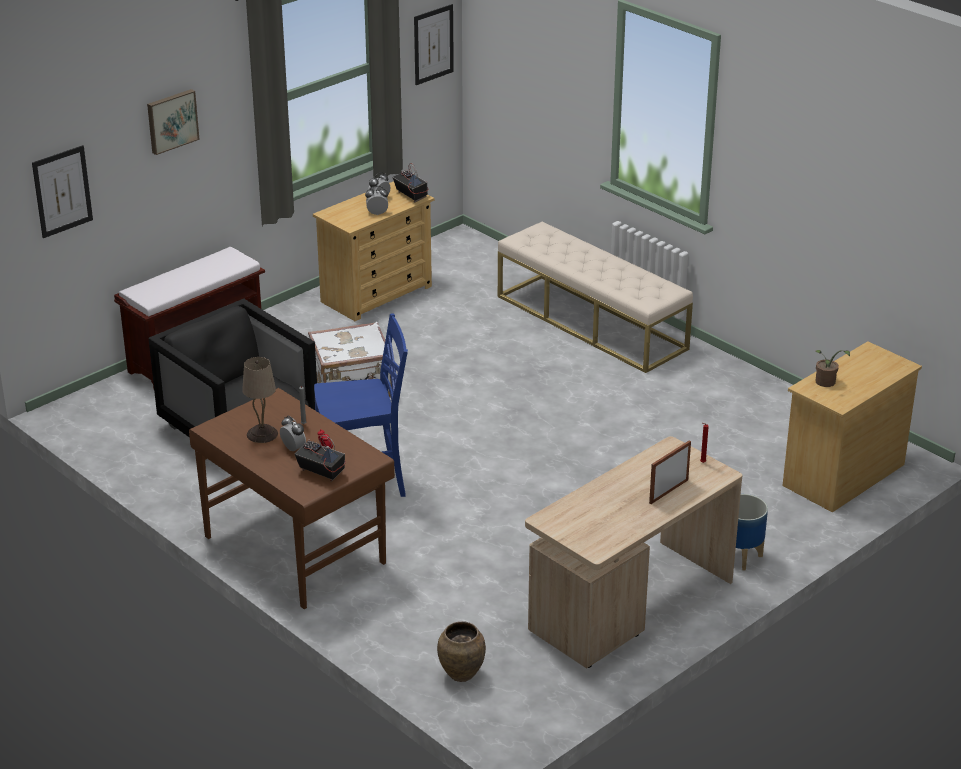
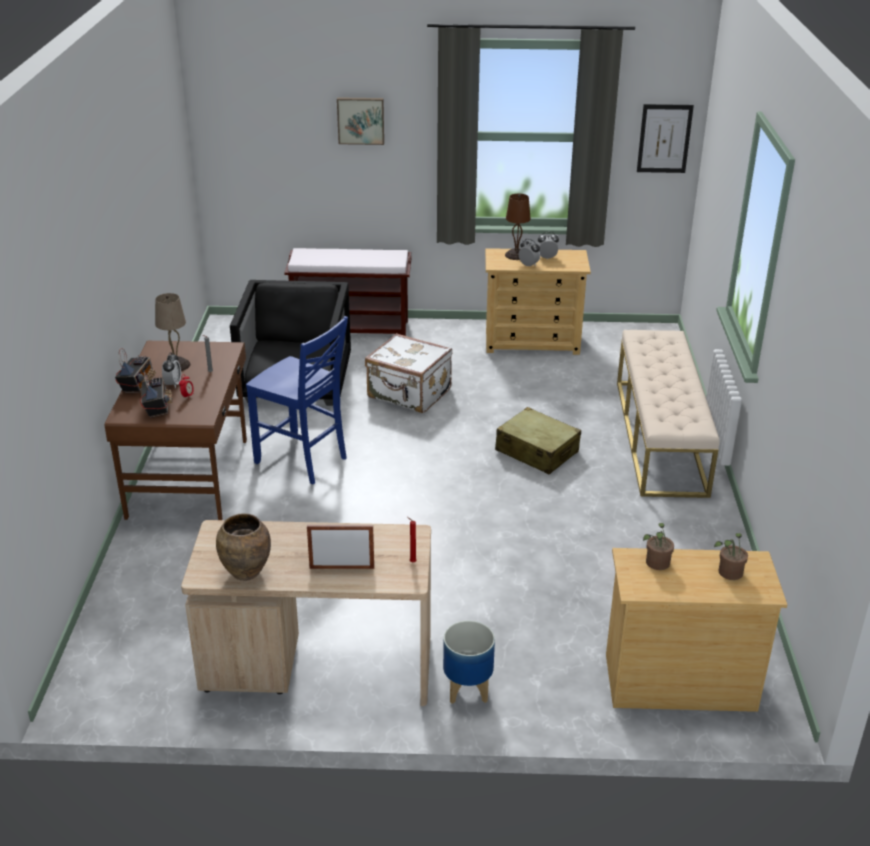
camera: 45 degrees right, 0 degrees up
picture [32,145,93,238] -> none
radio [392,163,428,202] -> radio moved to [115,348,156,393]
brown vase [437,621,486,682] -> brown vase moved to [216,513,271,581]
none -> beige suitcase [495,407,581,474]
none -> brown table lamp [505,194,531,260]
none -> potted plant [714,533,748,580]

